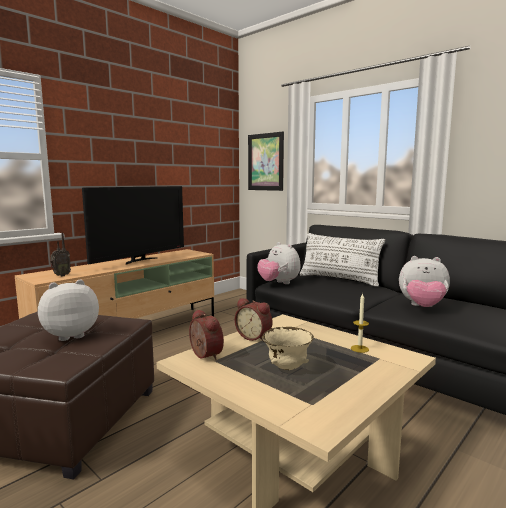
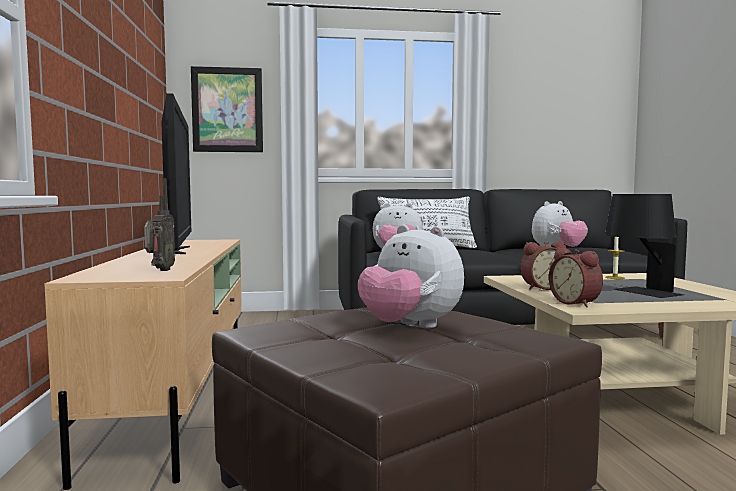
camera: 50 degrees left, 5 degrees down
plush toy [38,280,99,341] -> plush toy turned 60 degrees counterclockwise [358,225,464,328]
alarm clock [189,309,224,360] -> alarm clock turned 120 degrees counterclockwise [549,247,603,307]
beige bowl [262,327,314,370] -> black table lamp [605,194,684,298]

